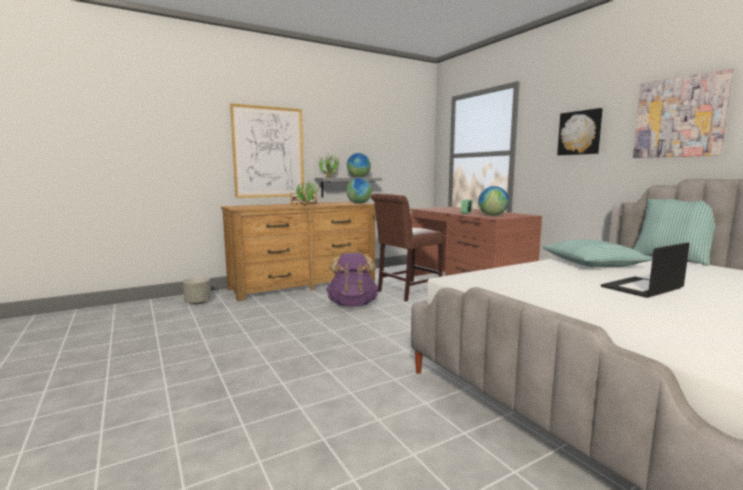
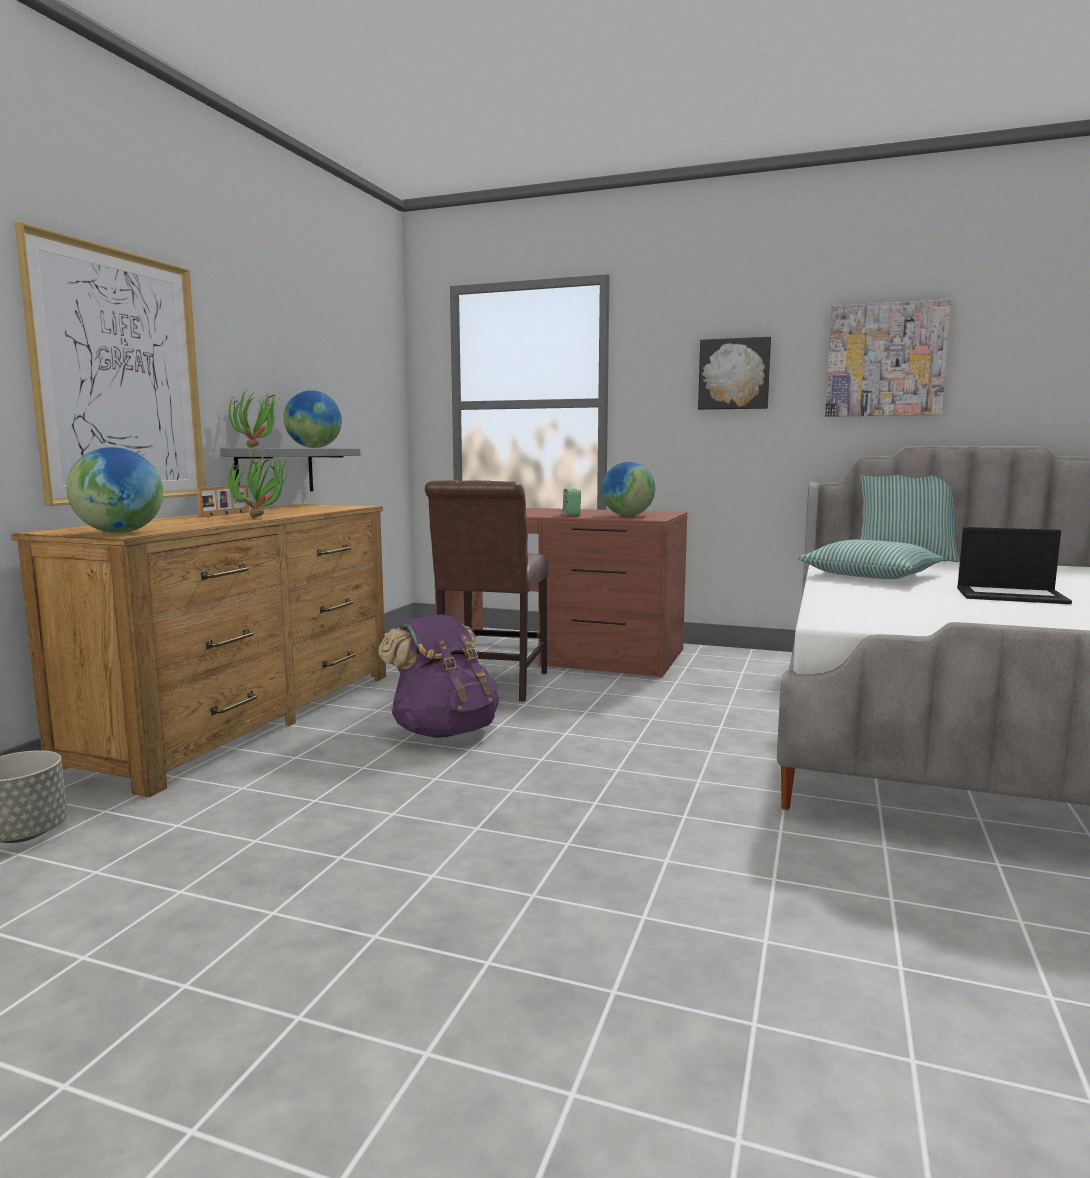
camera: 40 degrees left, 0 degrees up
globe [346,178,372,204] -> globe moved to [66,447,163,533]
laptop [601,243,690,298] -> laptop turned 90 degrees counterclockwise [957,527,1072,604]

